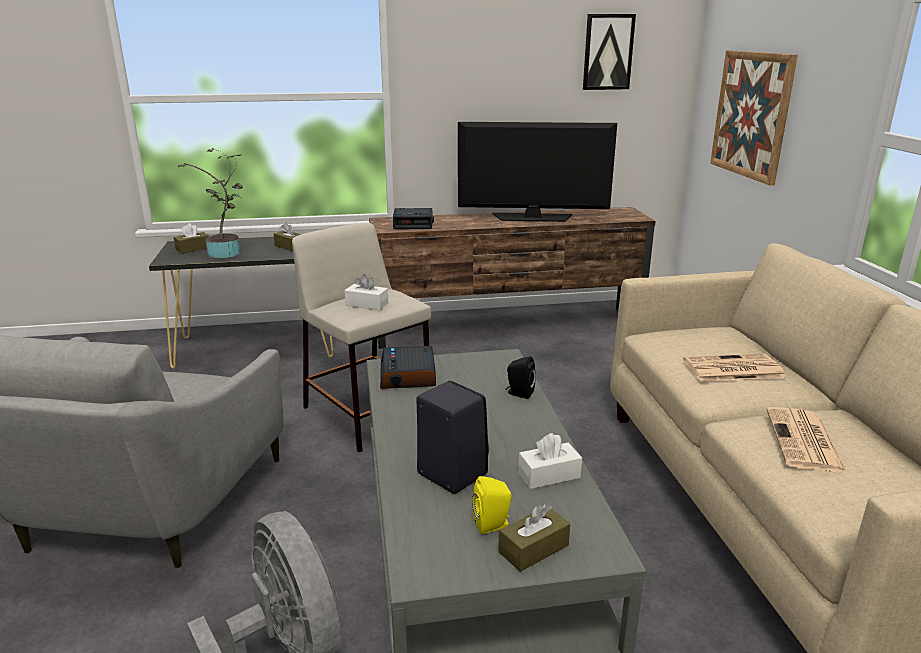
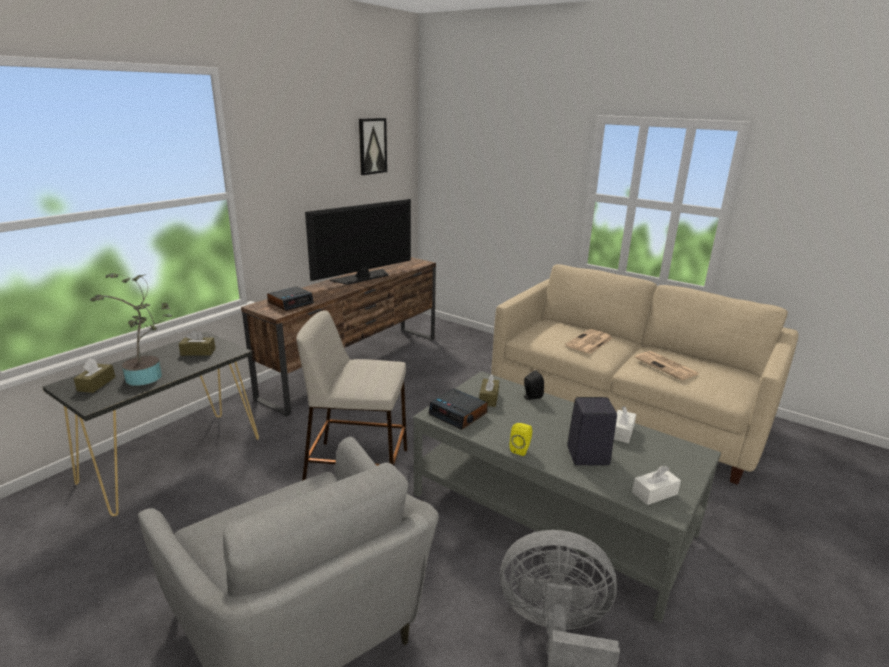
camera: 45 degrees left, 0 degrees up
white tissue box [345,274,388,310] -> white tissue box moved to [632,466,681,505]
yellow speaker [472,476,512,534] -> yellow speaker moved to [510,423,532,456]
brown tissue box [498,504,570,572] -> brown tissue box moved to [479,374,499,407]
picture [710,50,798,186] -> none

